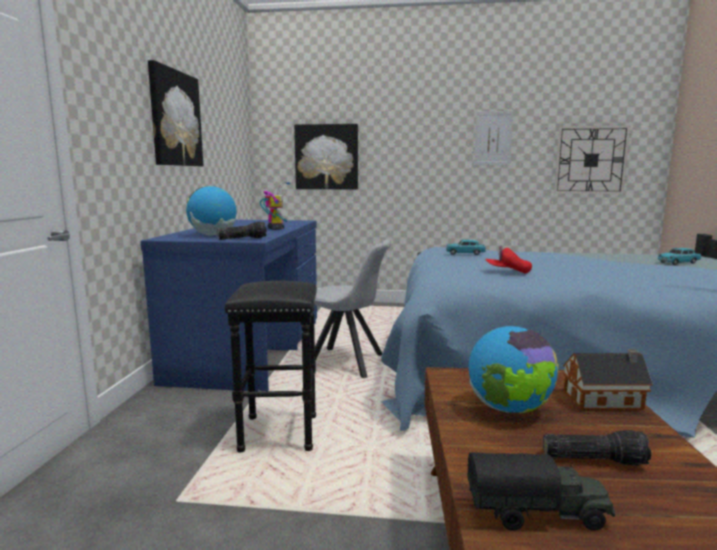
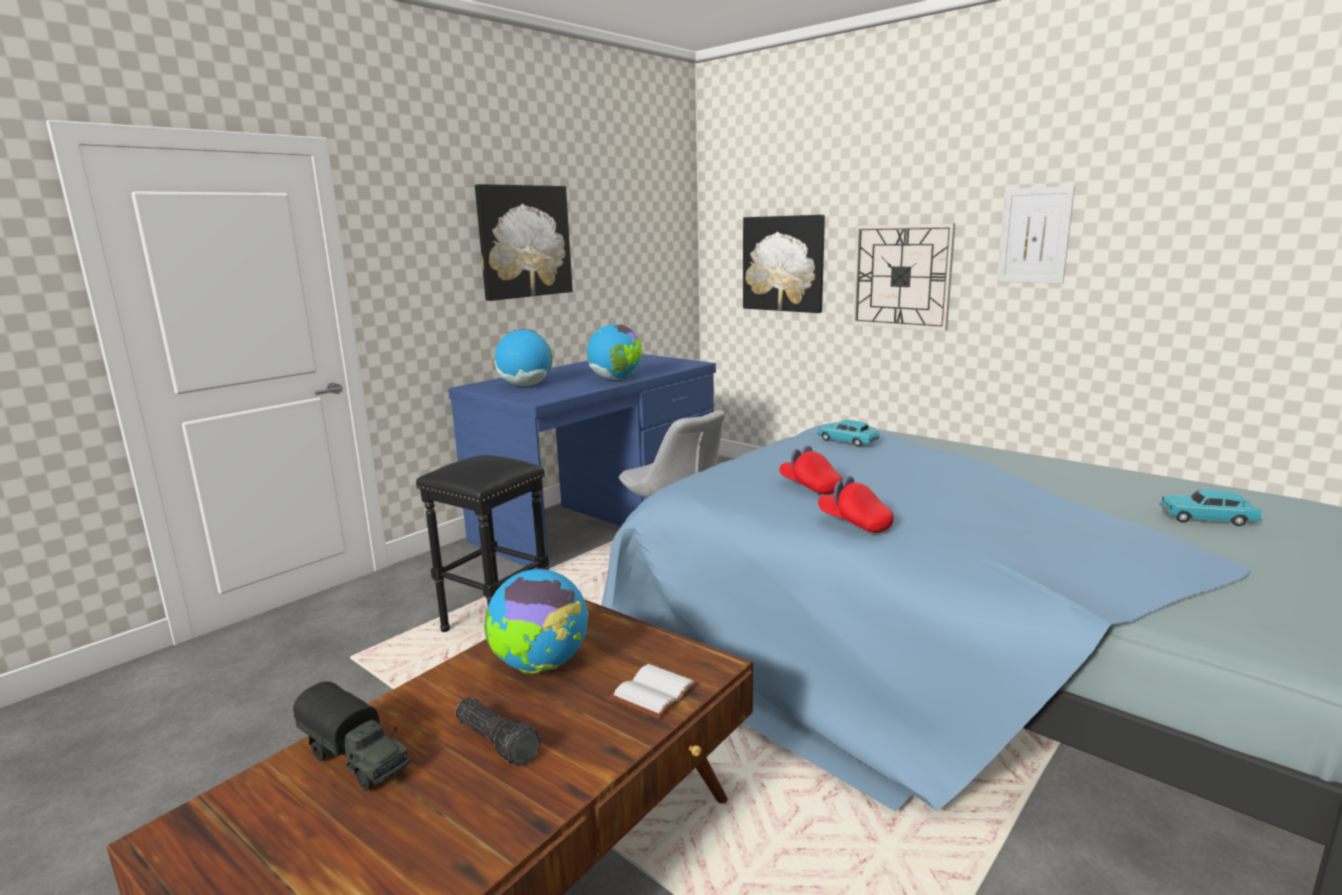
camera: 35 degrees right, 5 degrees up
flashlight [217,222,267,240] -> none
toy robot [260,182,290,230] -> globe [587,324,642,380]
wall clock [554,126,630,194] -> wall clock moved to [852,223,955,331]
toy house [563,350,653,410] -> white book [610,664,698,719]
none -> red cap [818,476,894,533]

